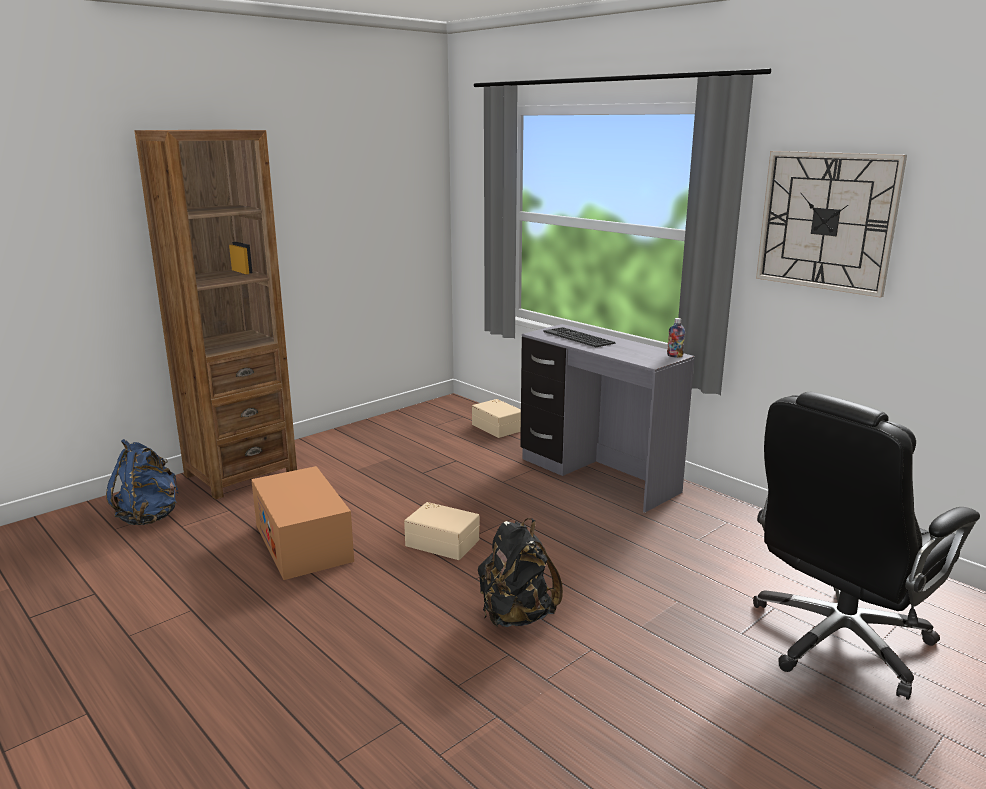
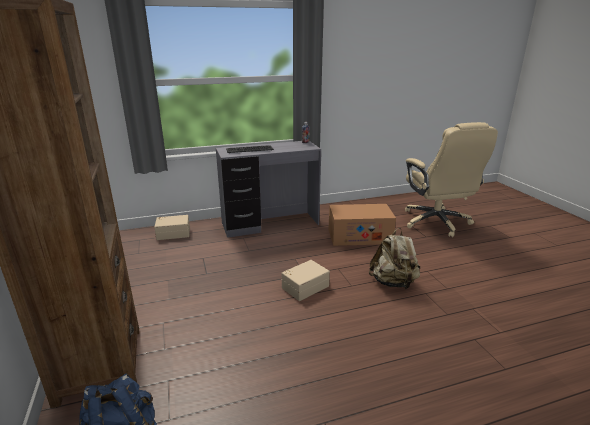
camera: 65 degrees left, 5 degrees up
cardboard box [251,466,354,580] -> cardboard box moved to [328,204,396,246]
black backpack [478,518,563,627] -> beige backpack [369,228,420,289]
black office chair [753,392,980,700] -> beige office chair [405,122,498,237]
wall clock [756,151,907,298] -> none

